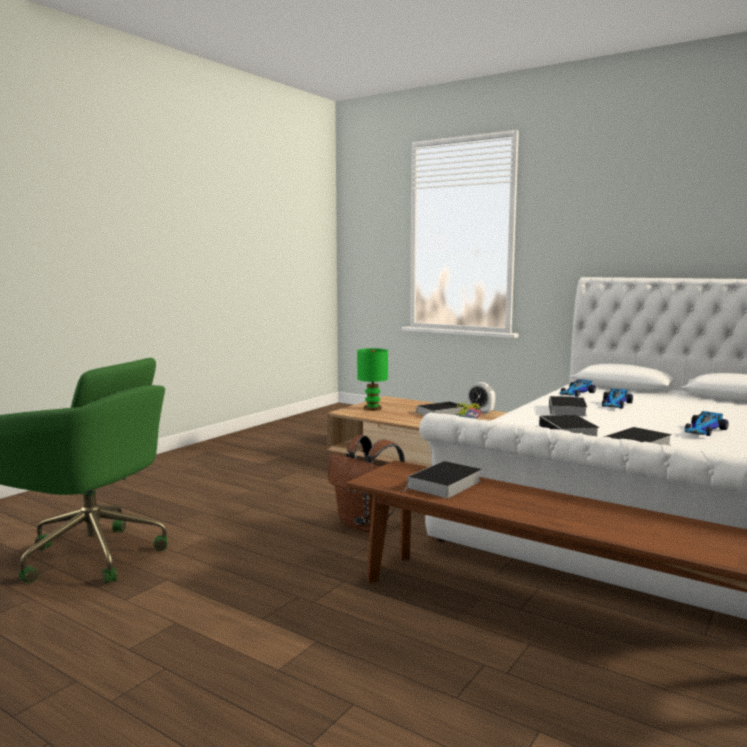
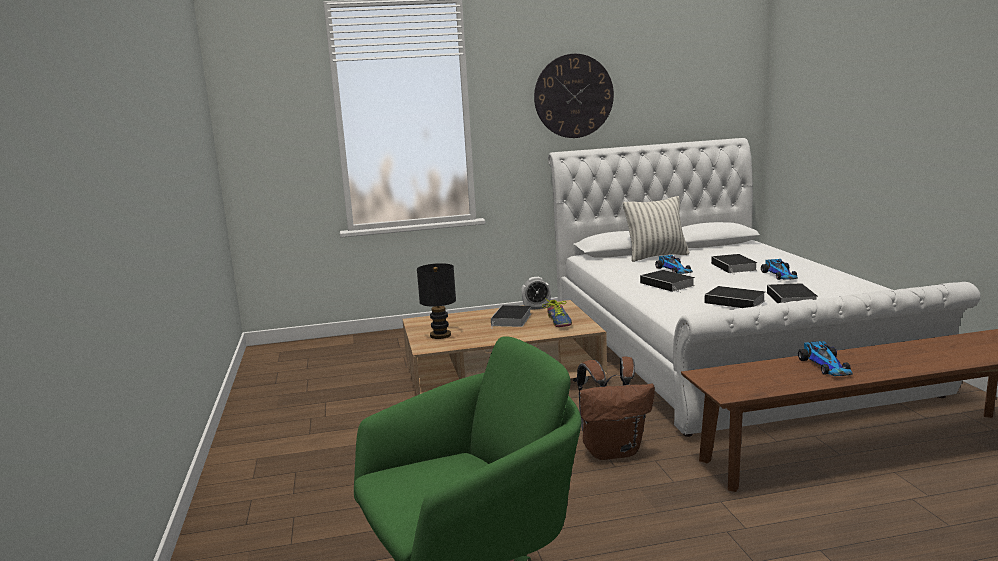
camera: 45 degrees left, 5 degrees up
green table lamp [357,348,388,411] -> black table lamp [417,263,456,339]
book [402,461,482,498] -> book moved to [711,254,757,273]
toy car [559,379,596,397] -> toy car moved to [798,341,853,376]
none -> wall clock [534,54,614,138]
none -> pillow [623,196,689,262]

